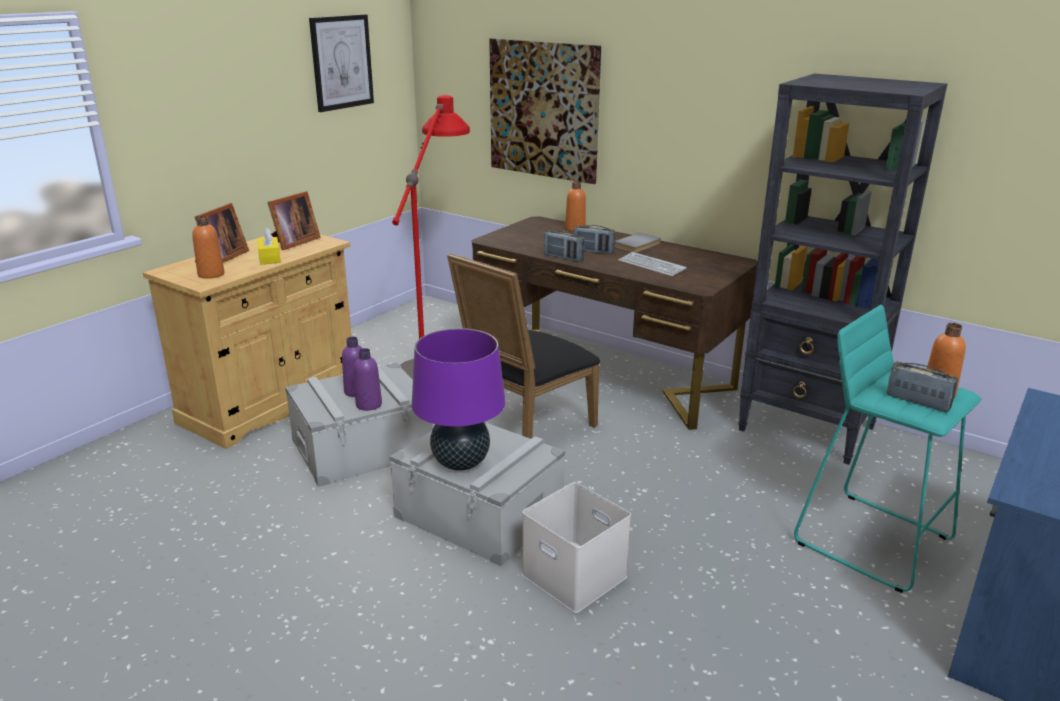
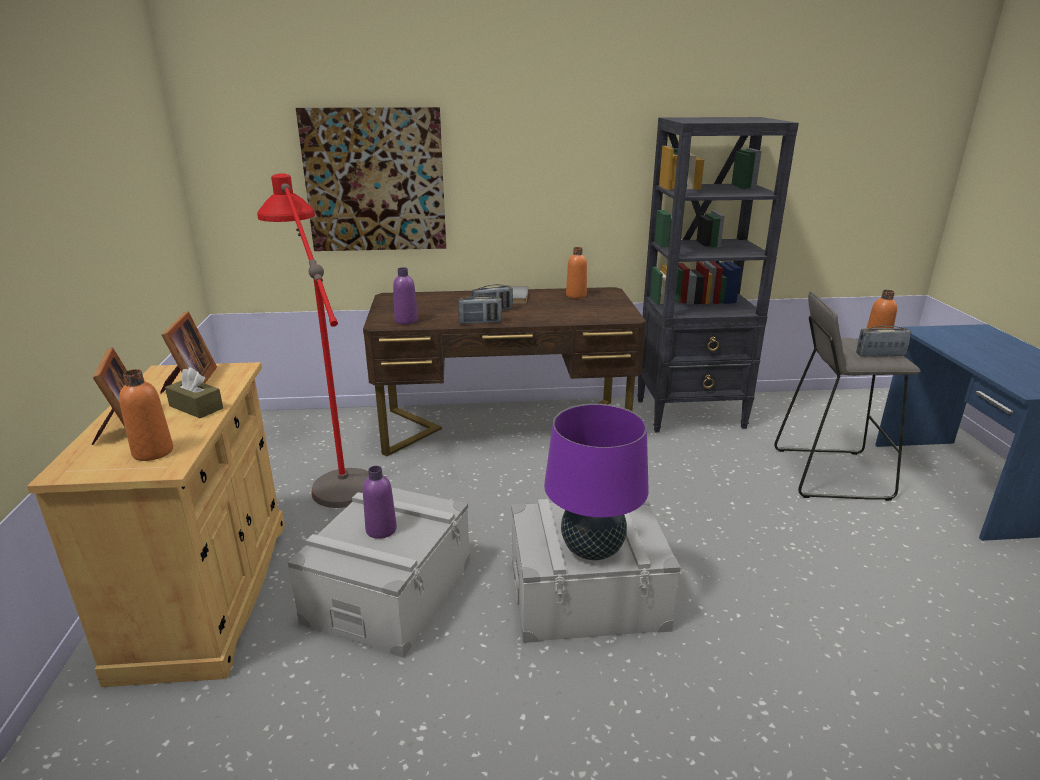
camera: 40 degrees left, 0 degrees up
yellow tissue box [257,228,281,265] -> brown tissue box [165,367,223,418]
picture [309,14,374,112] -> none
purple bottle [354,348,382,411] -> purple bottle moved to [393,267,418,324]
black chair [447,253,600,439] -> none
white storage box [522,482,631,613] -> none
orange bottle [565,181,586,232] -> orange bottle moved to [566,247,587,298]
keyboard [618,252,686,276] -> none
turquoise stool [794,305,982,593] -> grey stool [774,291,921,501]

